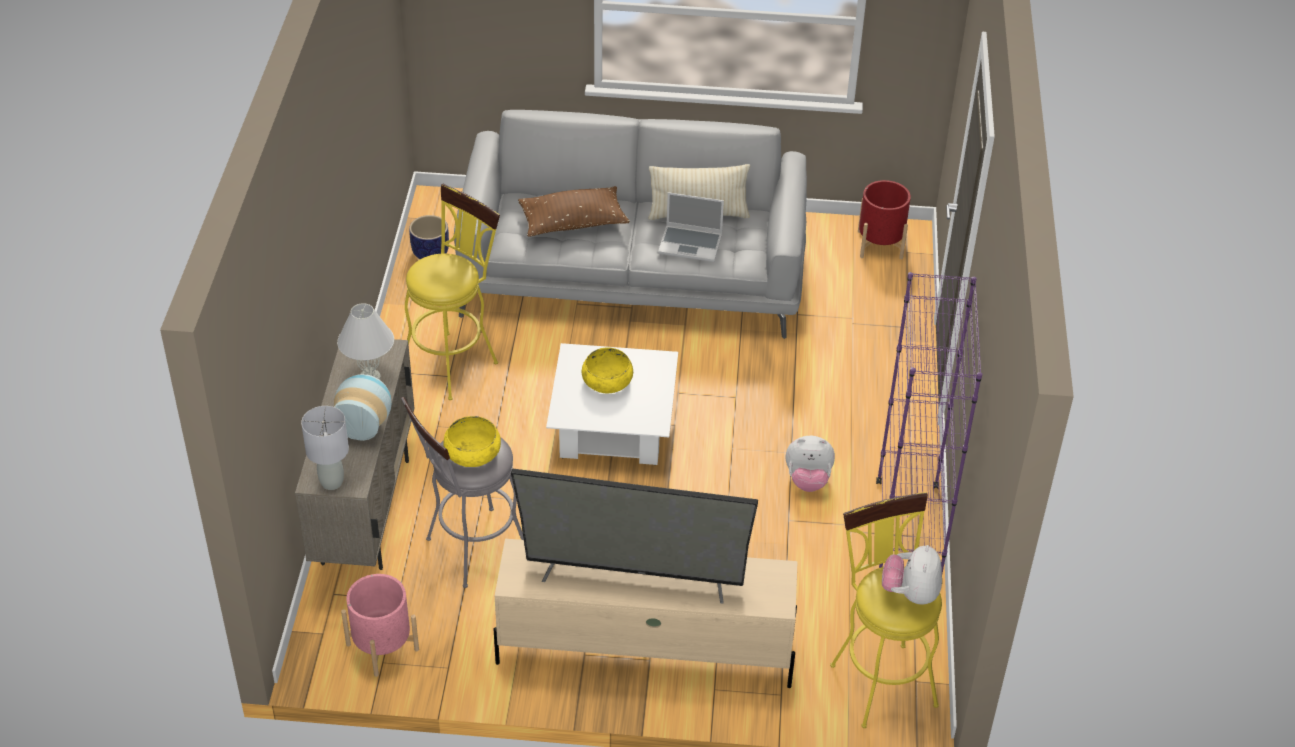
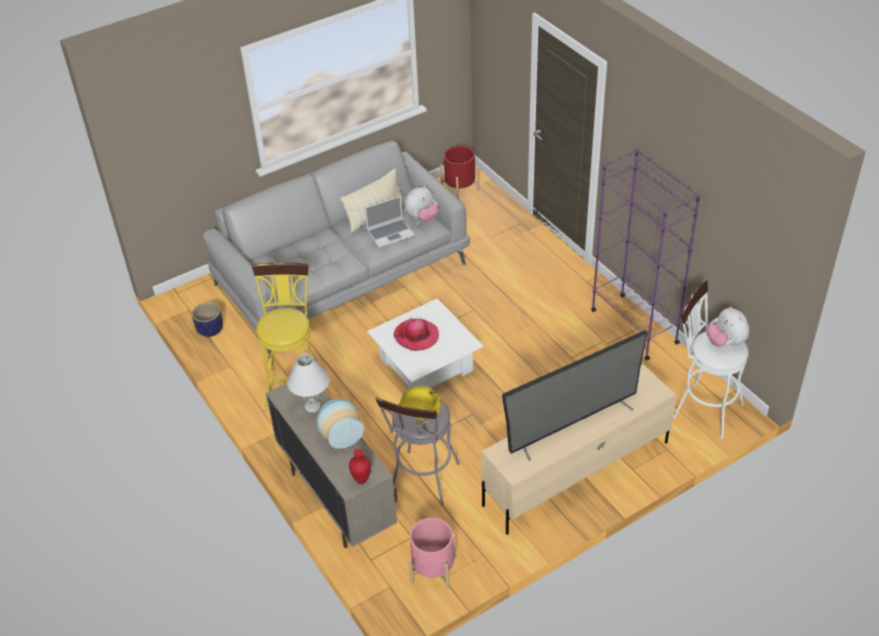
camera: 35 degrees left, 0 degrees up
grey table lamp [301,406,349,490] -> red vase [349,449,371,484]
brown pillow [518,186,630,237] -> none
yellow bowl [582,348,633,393] -> hat [393,318,439,351]
plush toy [786,436,835,492] -> plush toy moved to [404,186,439,222]
yellow stool [830,492,942,728] -> white stool [673,279,749,439]

